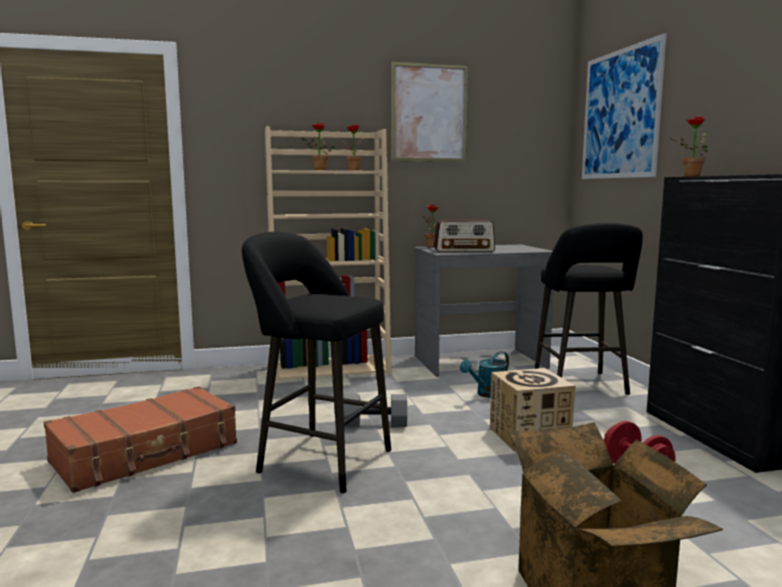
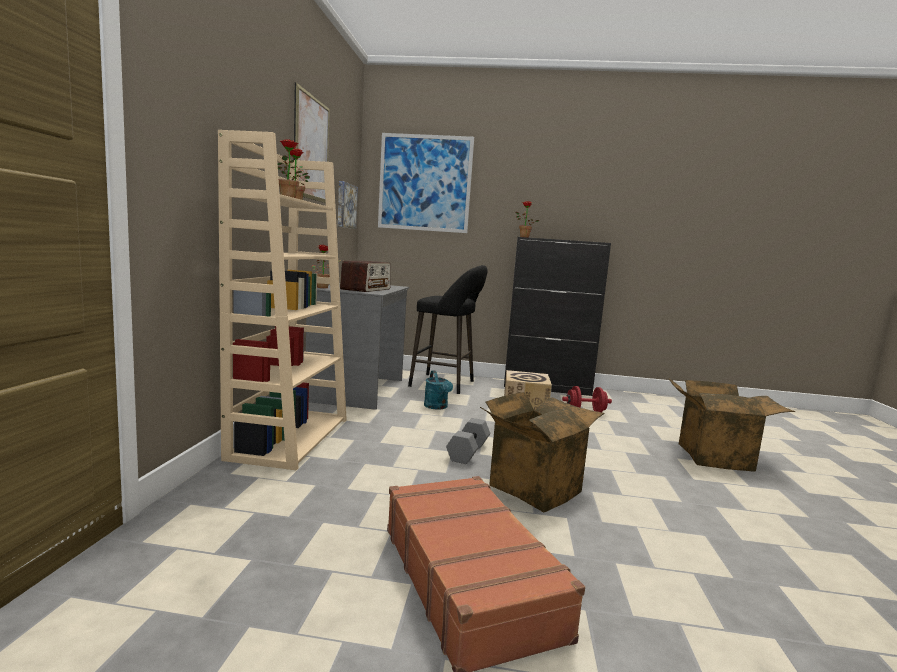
camera: 70 degrees left, 0 degrees up
black stool [242,232,391,493] -> cardboard box [480,392,605,512]
none -> picture [338,181,358,229]

